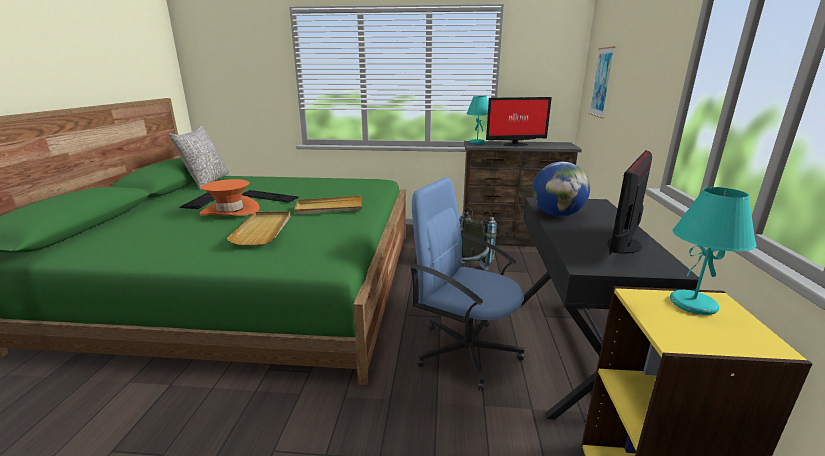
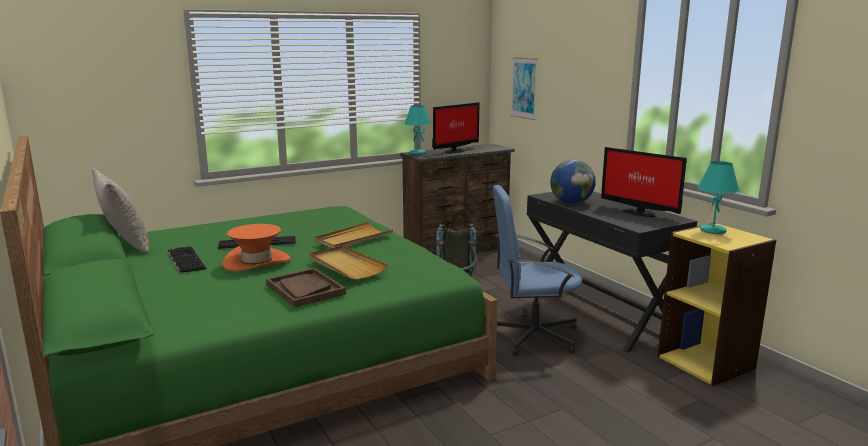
camera: 35 degrees left, 5 degrees down
monitor [607,150,652,255] -> monitor turned 45 degrees counterclockwise [601,147,687,217]
none -> brown tray [266,268,346,308]

